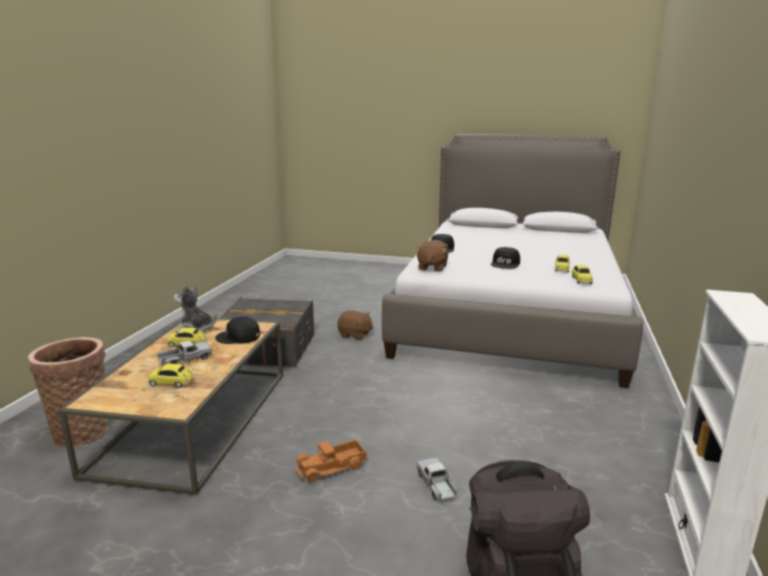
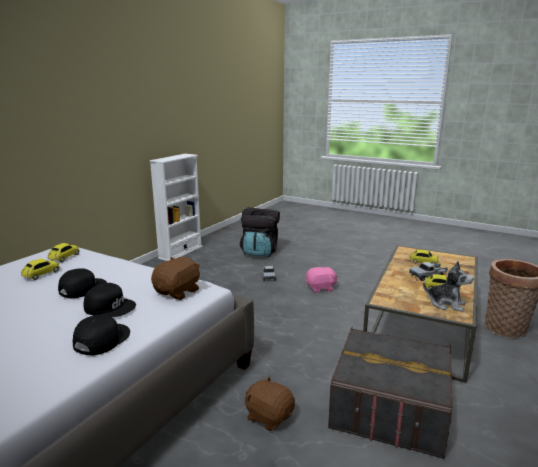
camera: 165 degrees left, 0 degrees up
black cap [215,317,260,344] -> black cap moved to [84,283,136,317]
toy truck [295,439,366,482] -> pink plush toy [306,266,338,293]

